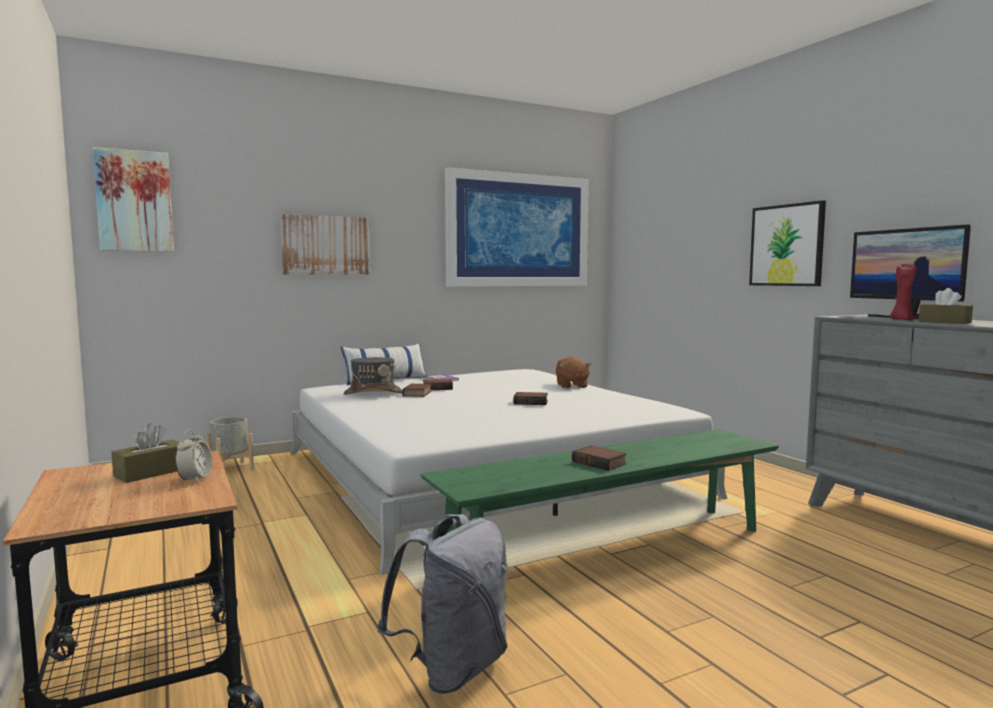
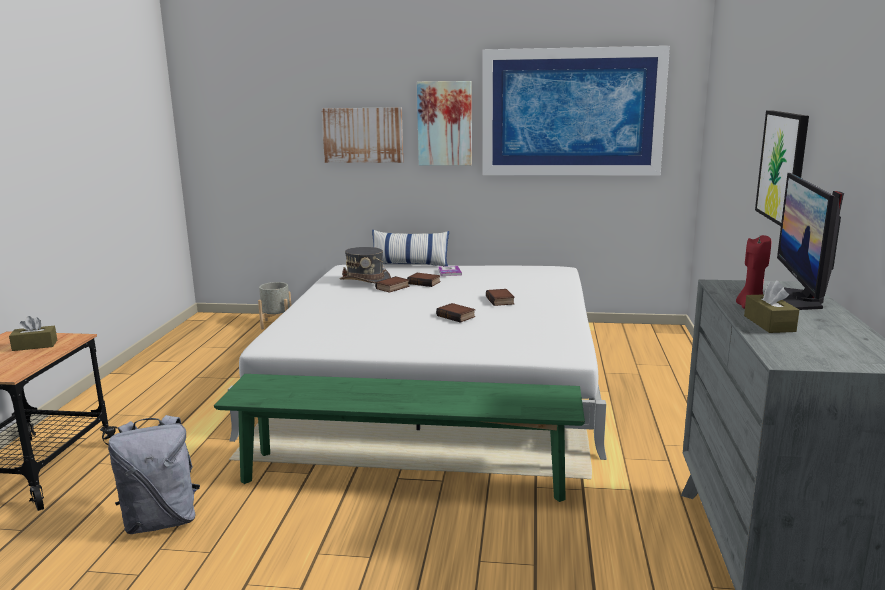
camera: 35 degrees right, 10 degrees up
picture [93,147,174,252] -> picture moved to [417,81,472,165]
alarm clock [175,430,213,483] -> none
brown plush toy [556,357,591,388] -> none
book [572,445,627,471] -> book moved to [486,289,515,306]

